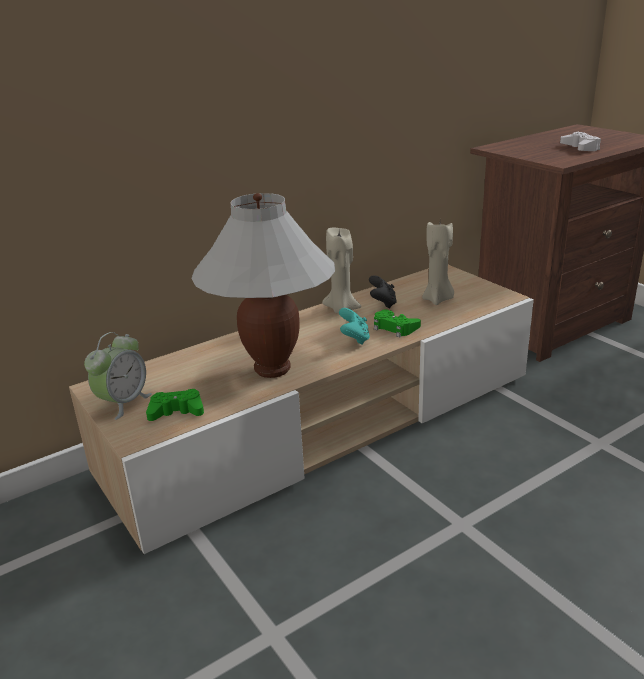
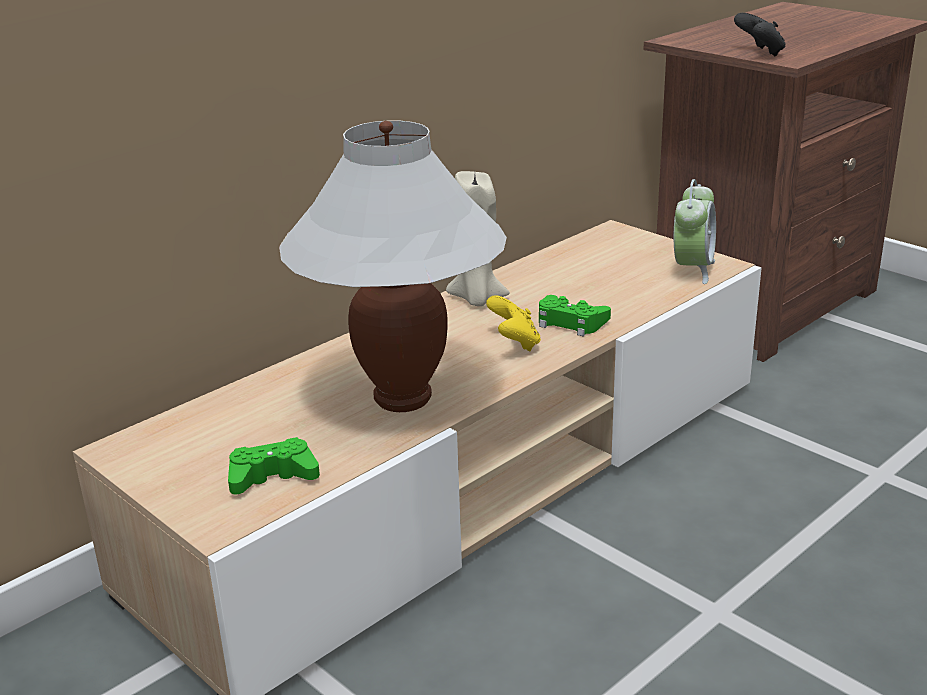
camera: 10 degrees left, 0 degrees up
alarm clock [84,332,152,420] -> alarm clock moved to [674,179,716,284]
turquoise game controller [339,308,370,345] -> yellow game controller [486,295,541,351]
black game controller [369,275,397,309] -> black game controller moved to [734,13,786,56]
beige candle [422,222,454,305] -> none
white game controller [560,132,601,151] -> none

